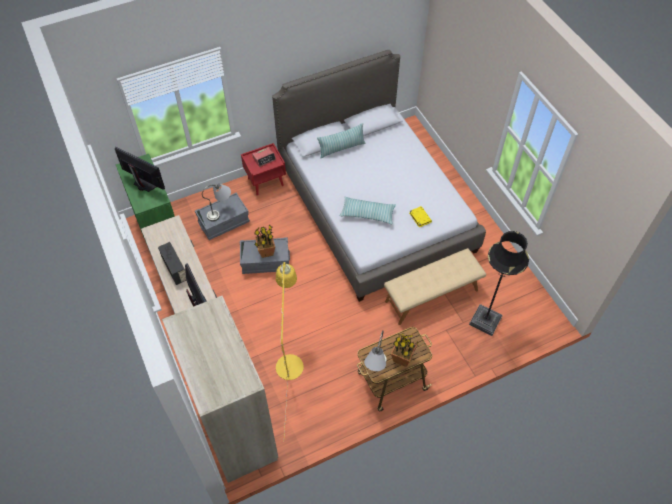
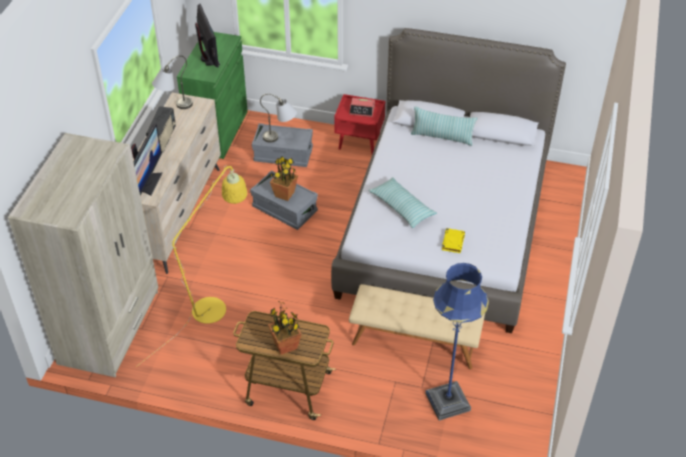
camera: 40 degrees right, 10 degrees down
grey table lamp [364,330,387,371] -> grey table lamp moved to [152,55,193,109]
black floor lamp [469,231,529,336] -> blue floor lamp [425,263,489,421]

